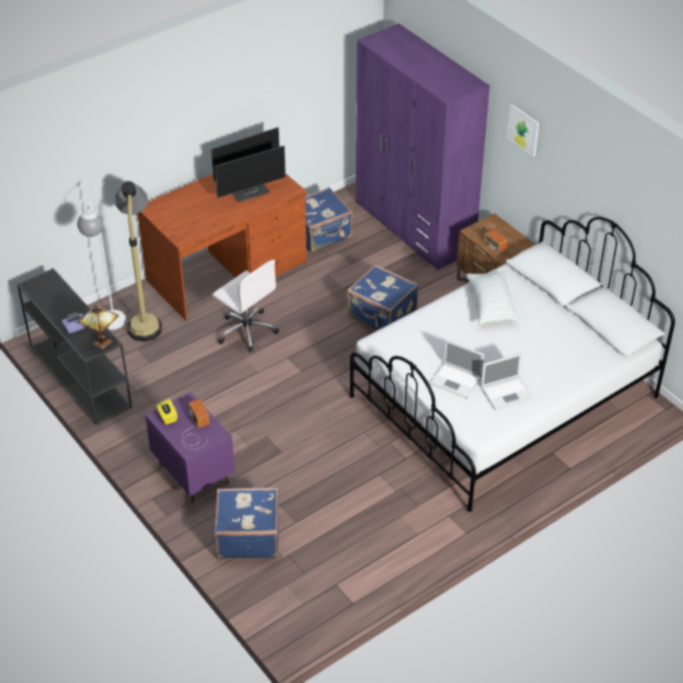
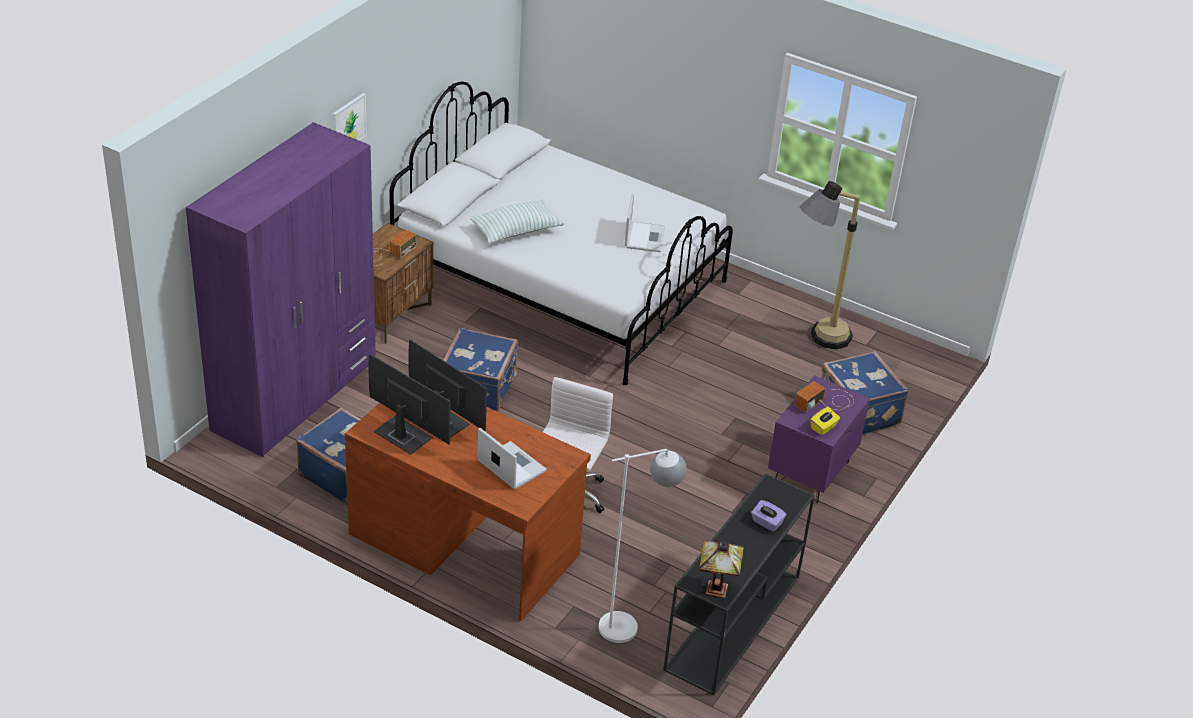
camera: 115 degrees left, 5 degrees down
table lamp [78,305,119,349] -> table lamp moved to [699,540,744,598]
floor lamp [115,181,162,342] -> floor lamp moved to [799,181,860,350]
laptop [480,353,534,410] -> laptop moved to [477,428,547,489]

